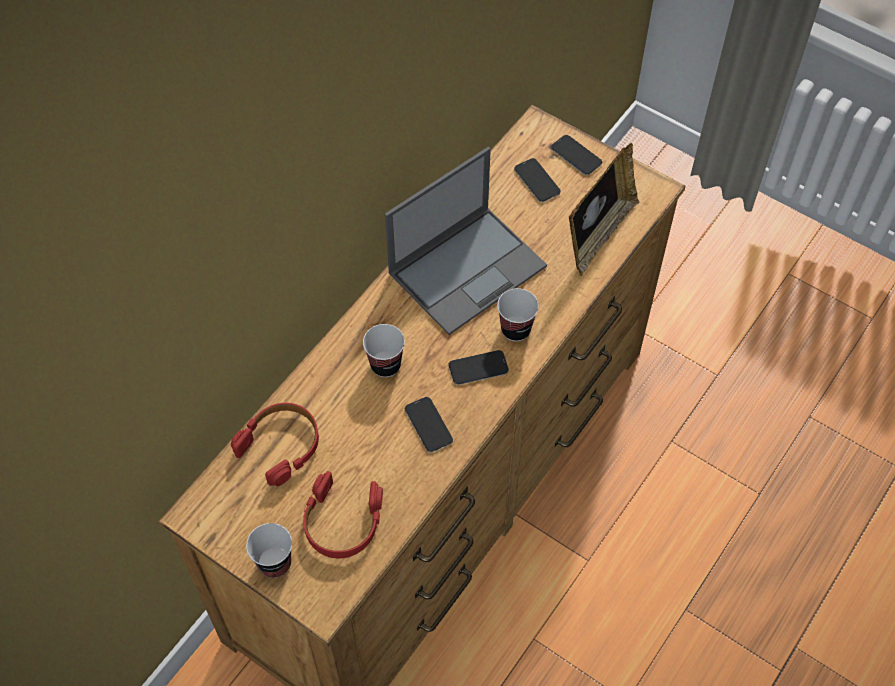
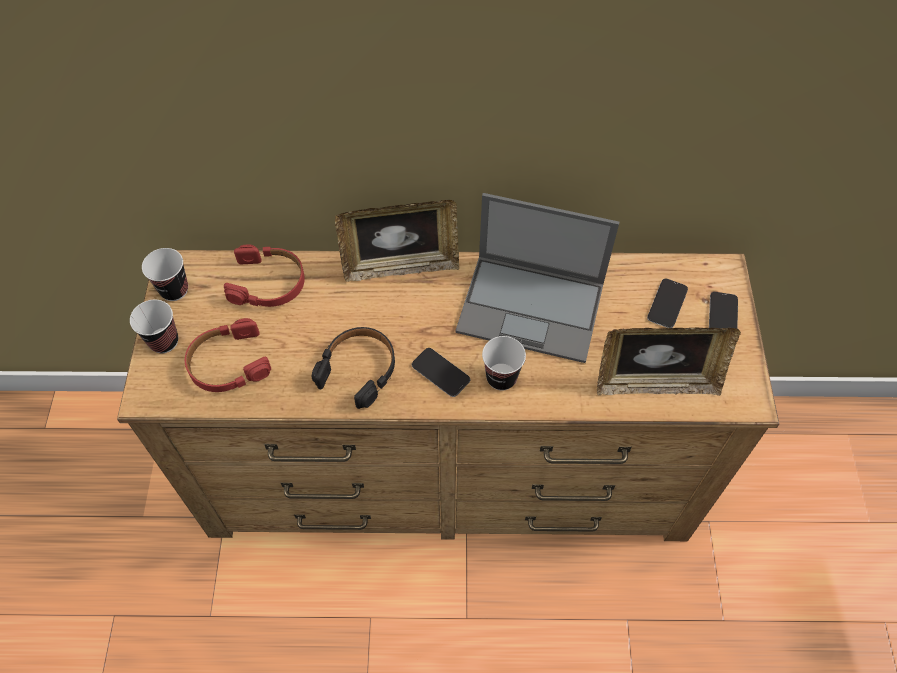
camera: 55 degrees right, 0 degrees up
cup [363,324,405,377] -> cup moved to [142,248,188,301]
phone [405,397,453,452] -> black headphones [312,327,395,409]
none -> picture frame [335,200,459,282]

